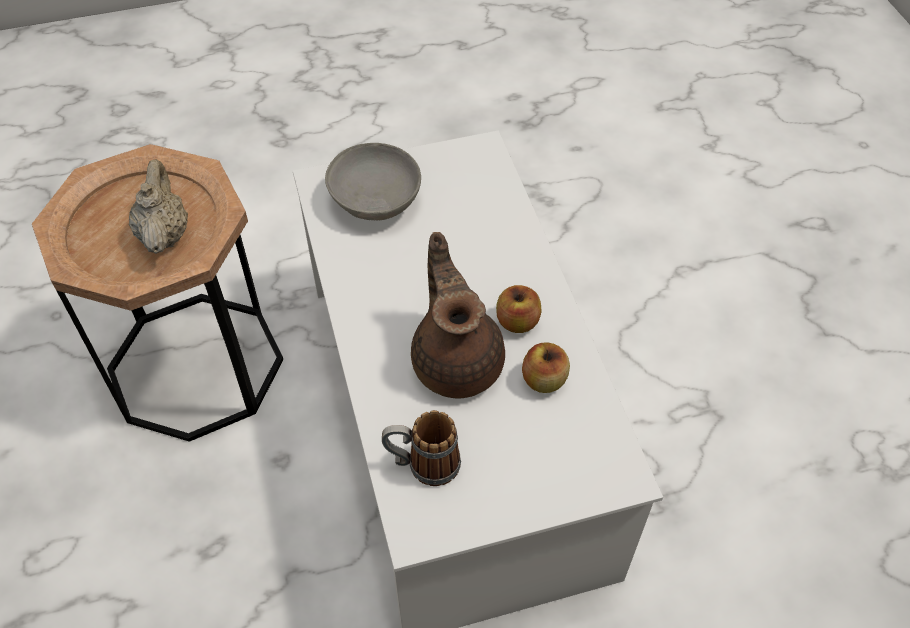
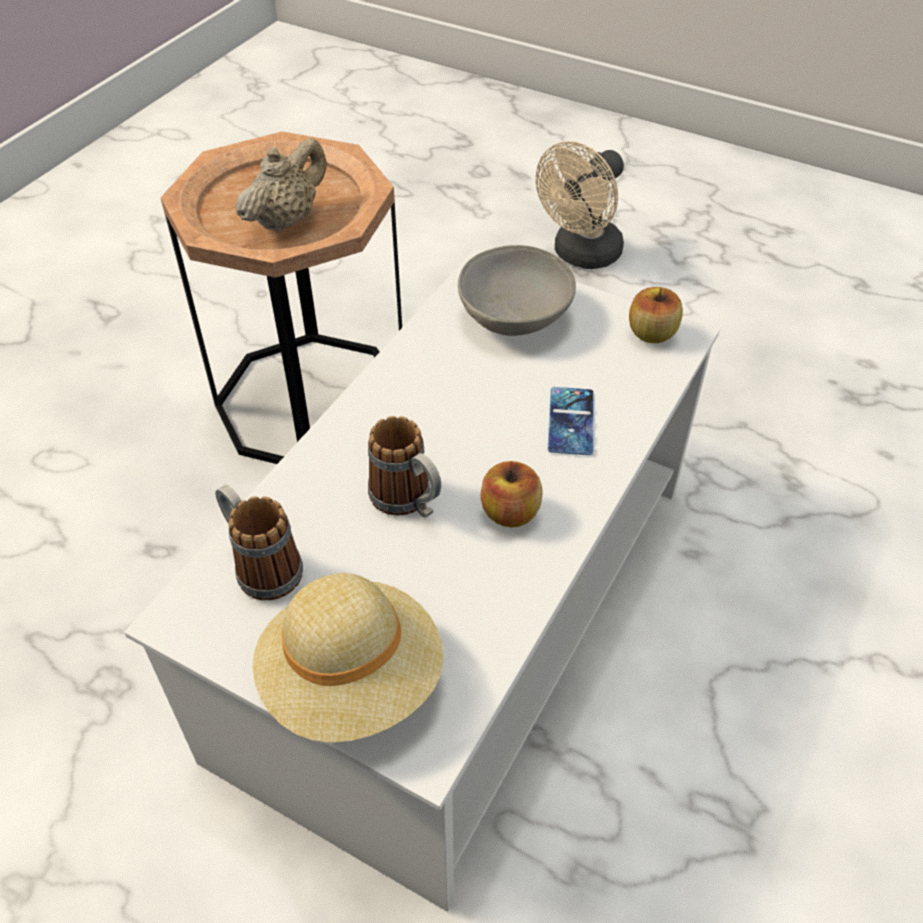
camera: 45 degrees right, 5 degrees down
brown teapot [411,232,505,398] -> mug [368,416,441,518]
apple [522,342,570,393] -> apple moved to [629,287,683,343]
none -> beige hat [253,573,444,742]
none -> beige fan [536,141,624,269]
none -> phone [548,387,594,455]

